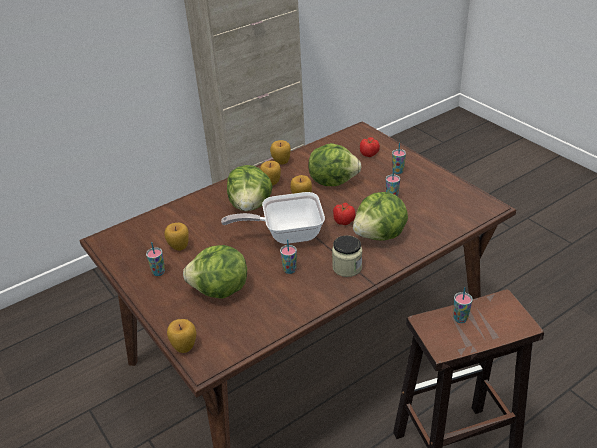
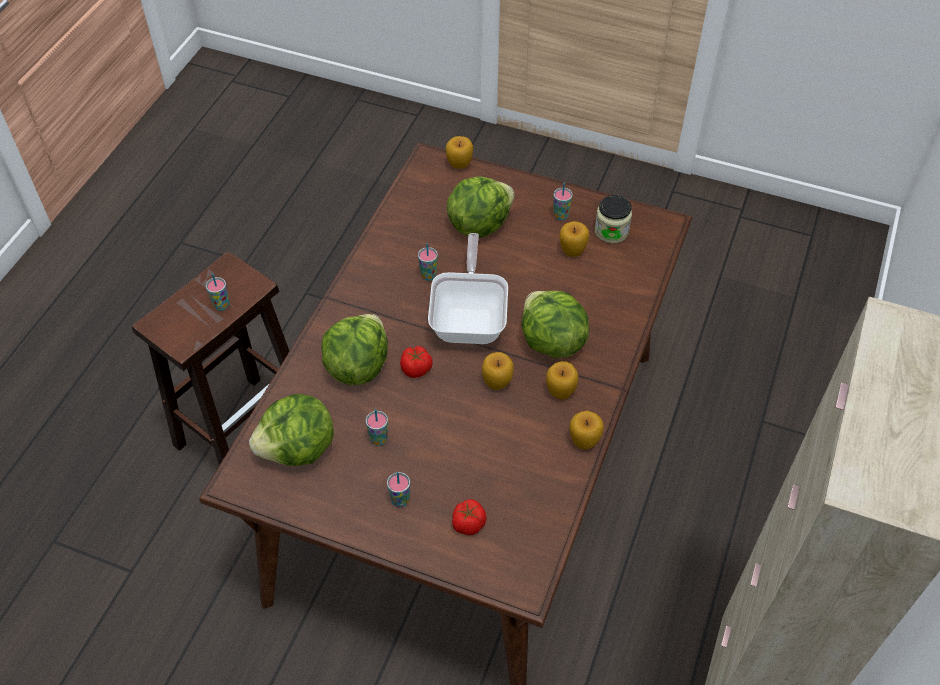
camera: 145 degrees right, 15 degrees up
frying pan [221,192,325,244] -> frying pan turned 45 degrees counterclockwise [428,233,508,344]
lettuce [308,143,362,186] -> lettuce moved to [249,394,334,466]
jar [332,235,362,277] -> jar moved to [595,195,632,243]

